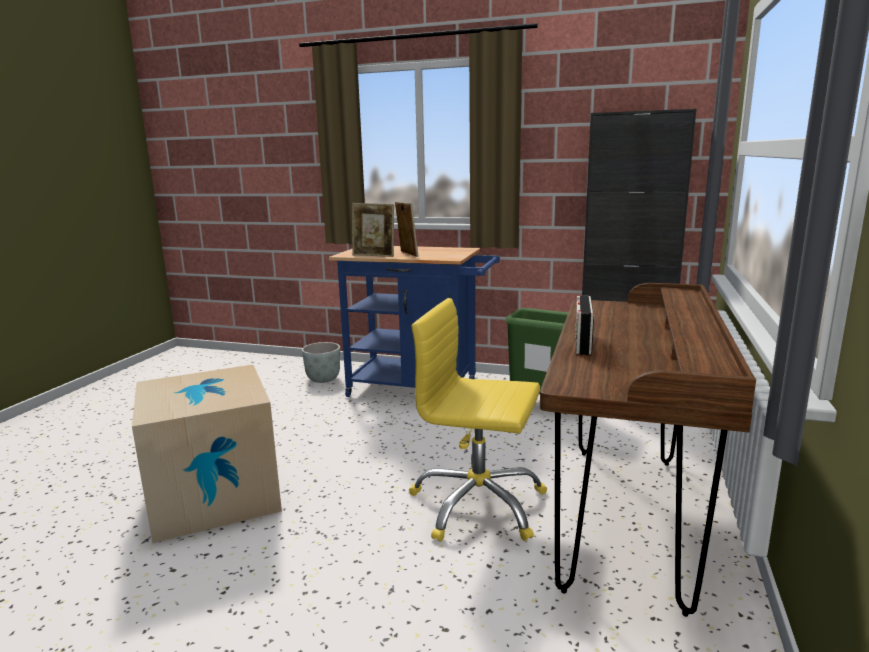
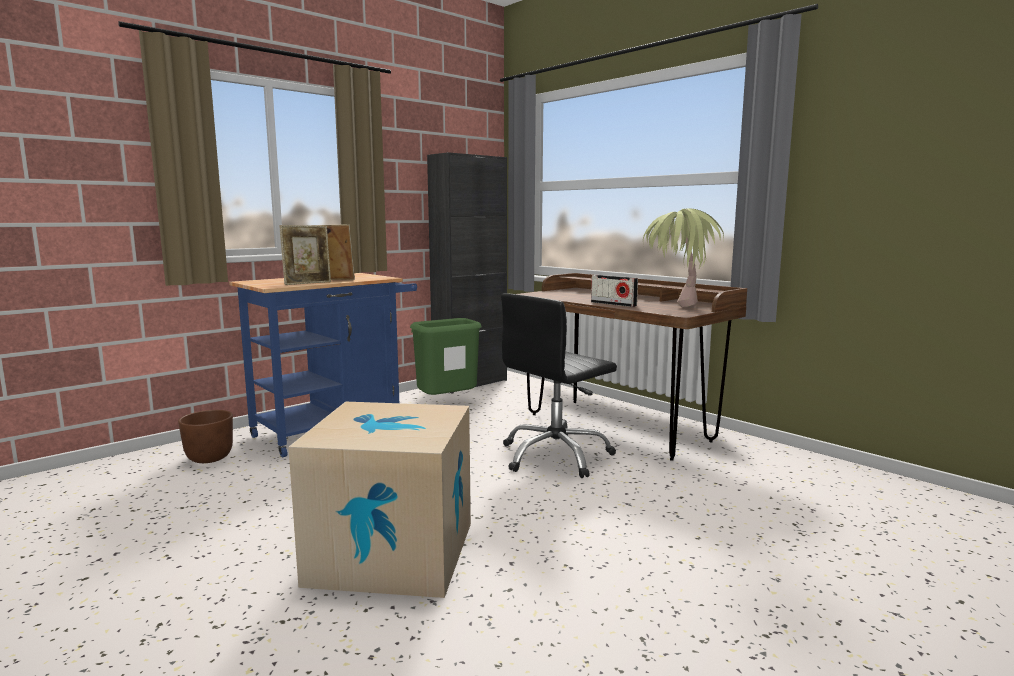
camera: 60 degrees left, 5 degrees down
grey planter [302,342,340,383] -> brown planter [178,410,233,463]
yellow office chair [409,298,547,542] -> black office chair [501,293,617,478]
none -> potted plant [643,208,724,308]

